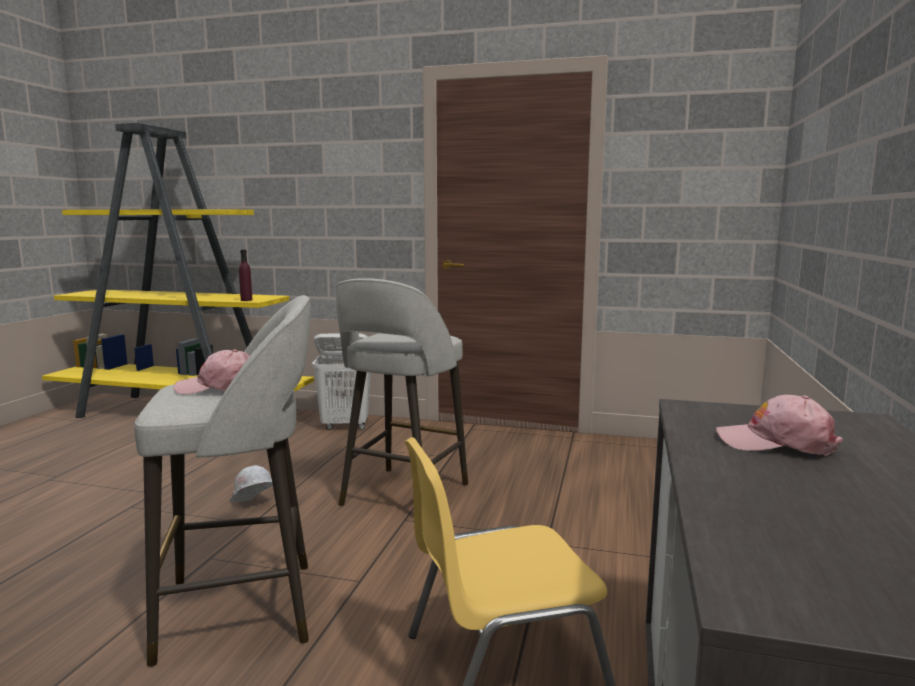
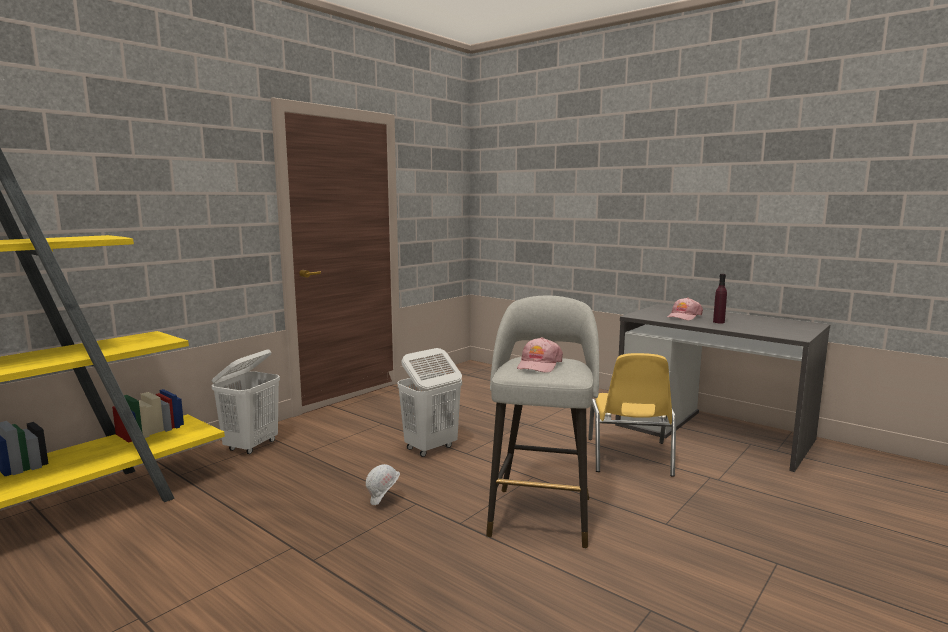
camera: 65 degrees left, 0 degrees up
purple bottle [239,249,253,301] -> purple bottle moved to [713,274,727,323]
grey stool [336,278,468,506] -> white laundry basket [398,348,462,457]

